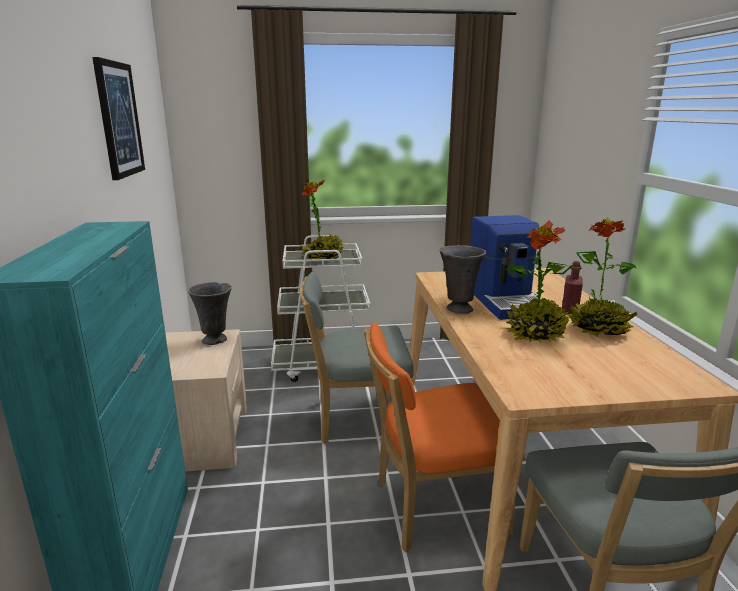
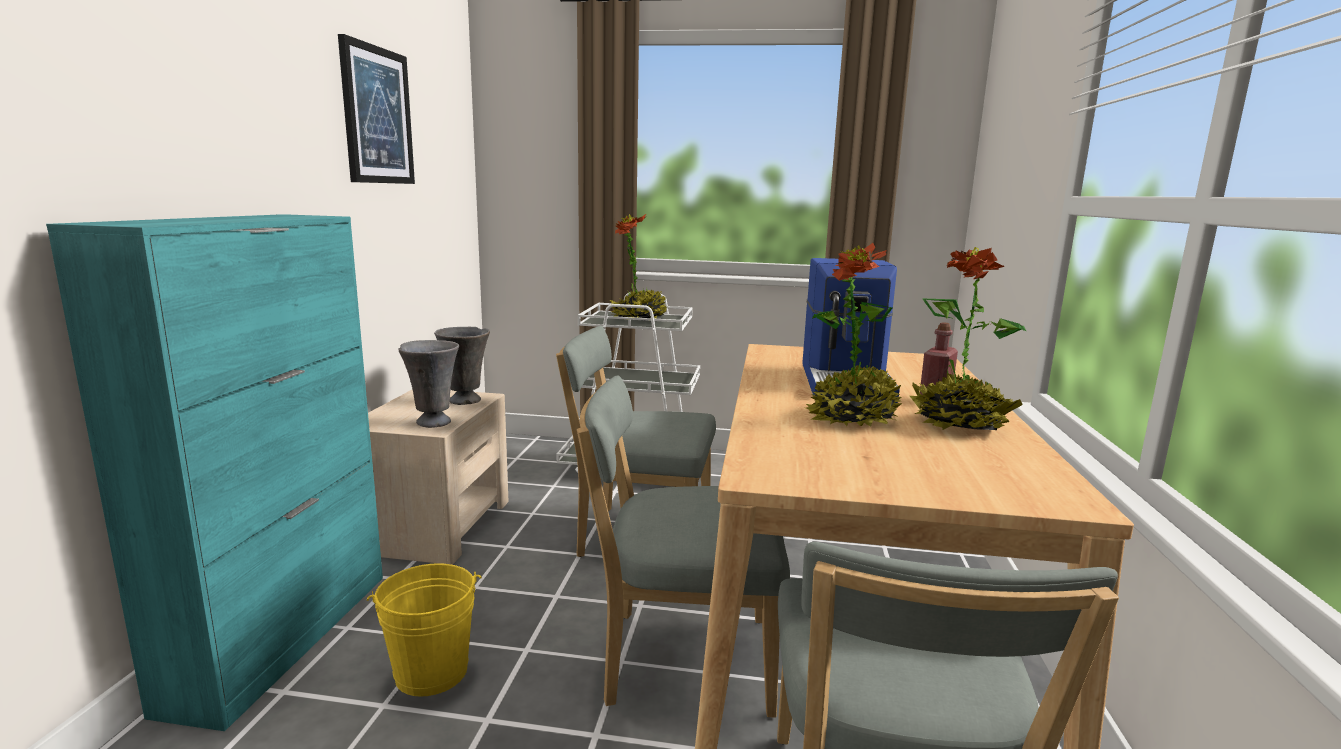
camera: 15 degrees right, 5 degrees down
orange chair [364,322,525,552] -> grey chair [577,375,790,718]
grey vase [440,245,486,314] -> grey vase moved to [398,340,459,428]
none -> yellow bucket [367,563,482,697]

